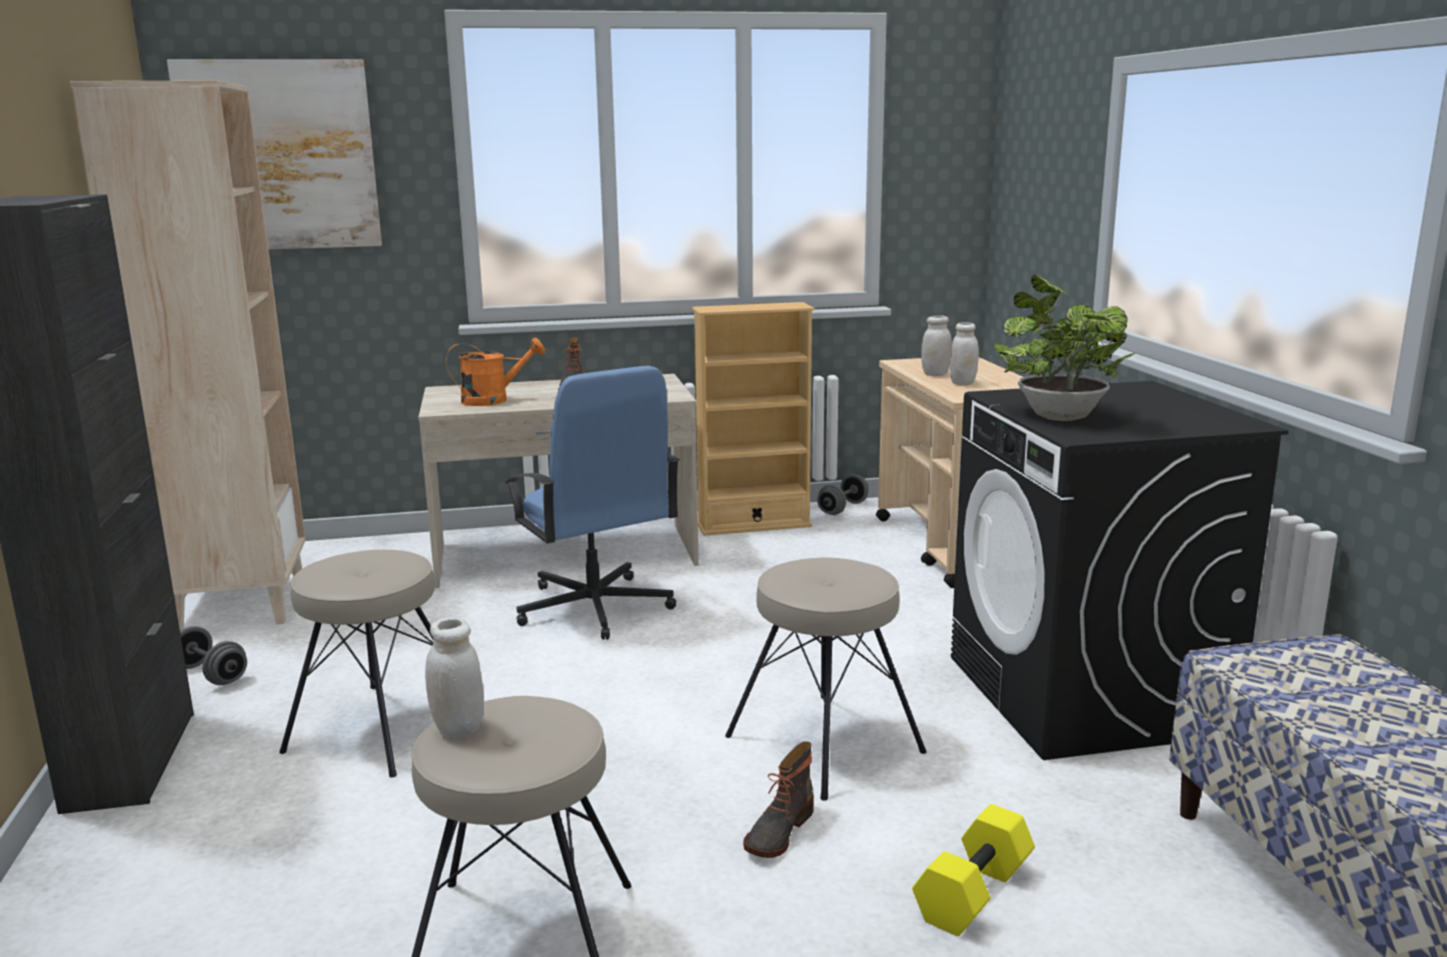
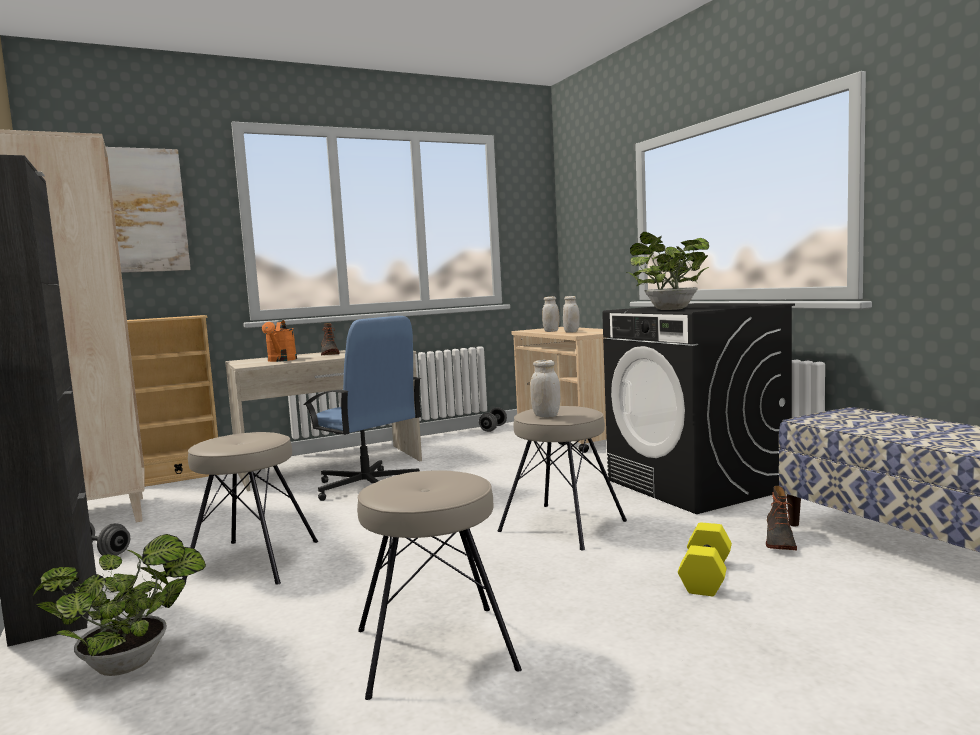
camera: 15 degrees left, 10 degrees down
white jar [425,618,484,739] -> white jar moved to [531,360,560,417]
orange watering can [446,337,545,406] -> orange watering can turned 120 degrees clockwise [262,320,297,362]
beige bookcase [692,302,815,536] -> beige bookcase moved to [127,315,218,487]
boot [743,741,814,858] -> boot moved to [766,486,797,550]
none -> potted plant [33,534,206,676]

